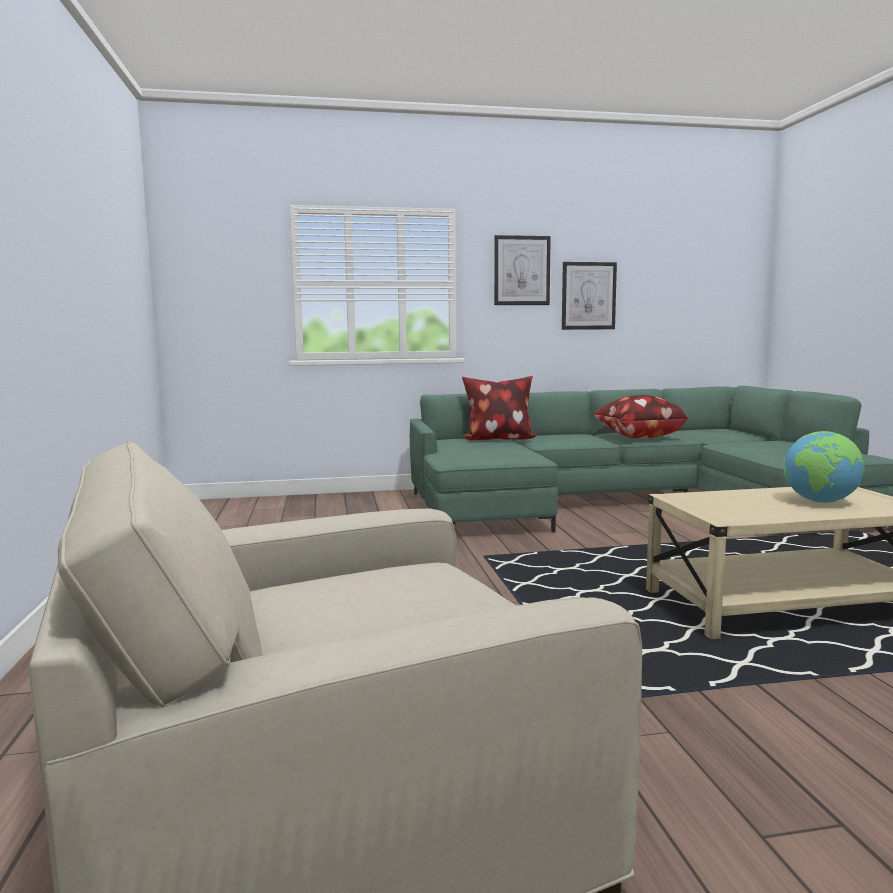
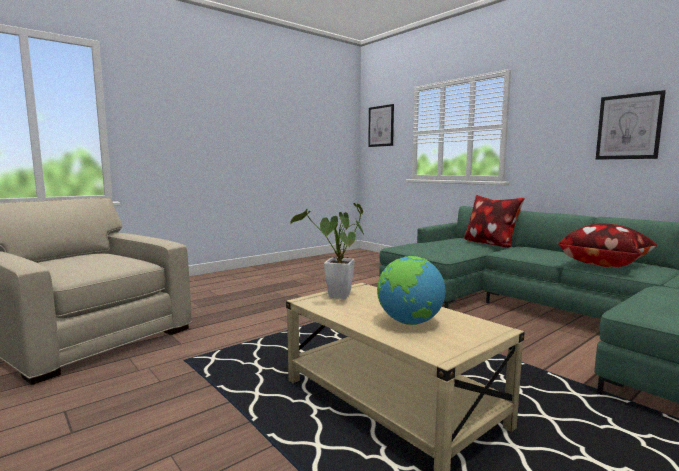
camera: 60 degrees right, 0 degrees up
picture [494,235,551,305] -> picture moved to [368,104,394,147]
none -> potted plant [290,203,364,299]

